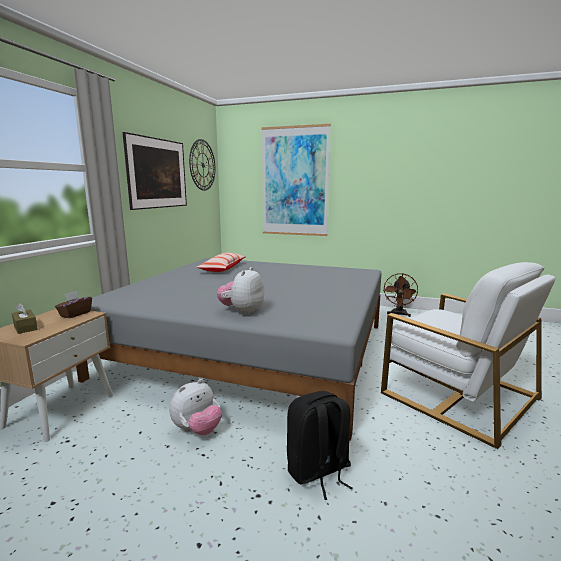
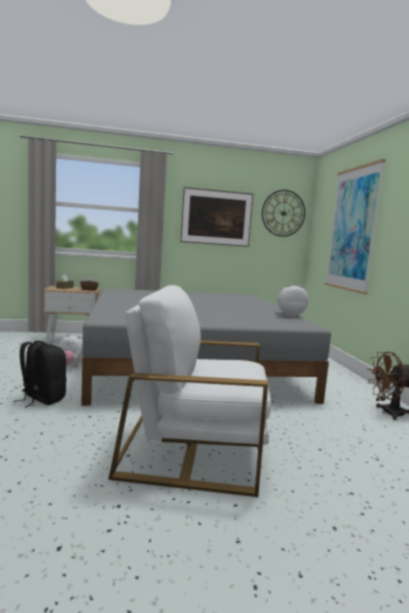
camera: 60 degrees right, 5 degrees down
pillow [196,252,245,272] -> none
plush toy [217,267,264,315] -> plush toy moved to [277,284,308,317]
white armchair [381,262,555,449] -> white armchair turned 75 degrees clockwise [108,285,271,497]

